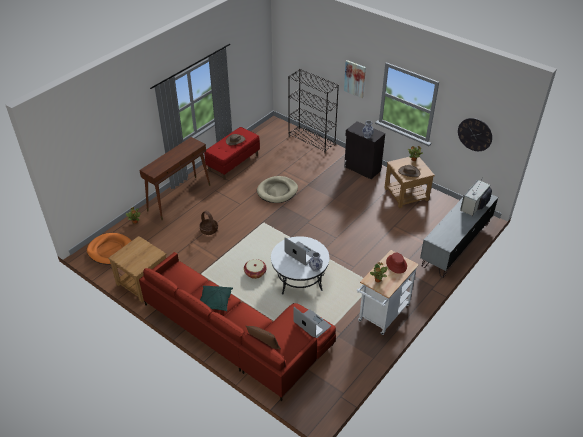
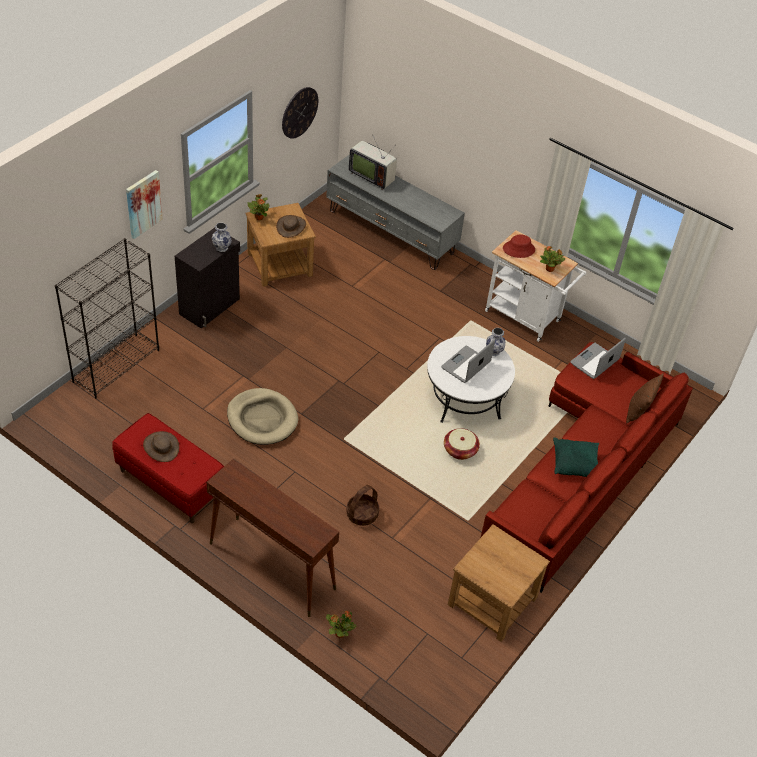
camera: 95 degrees left, 5 degrees up
orange dog bed [87,233,131,265] -> none

